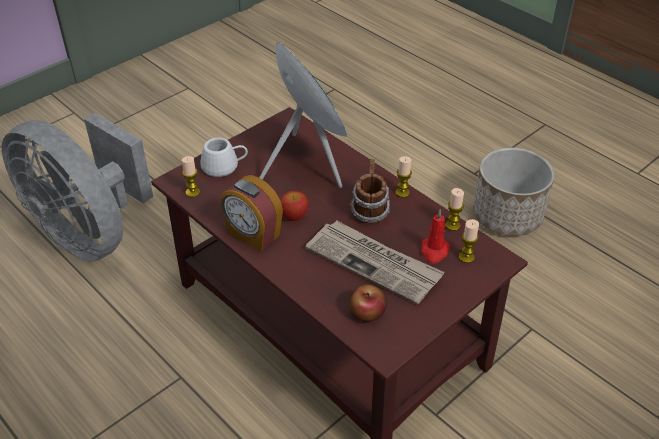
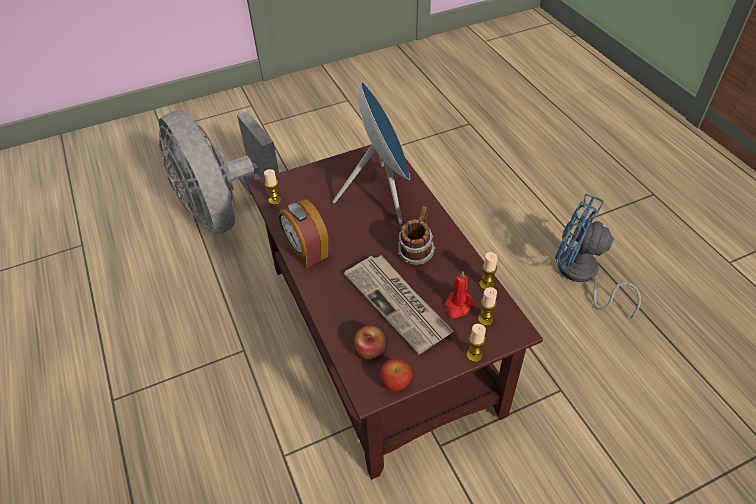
camera: 20 degrees right, 5 degrees up
white mug [200,138,248,177] -> none
apple [280,191,309,221] -> apple moved to [380,359,412,391]
candle [395,156,412,198] -> candle moved to [466,324,486,362]
planter [473,148,555,236] -> blue fan [555,194,641,319]

